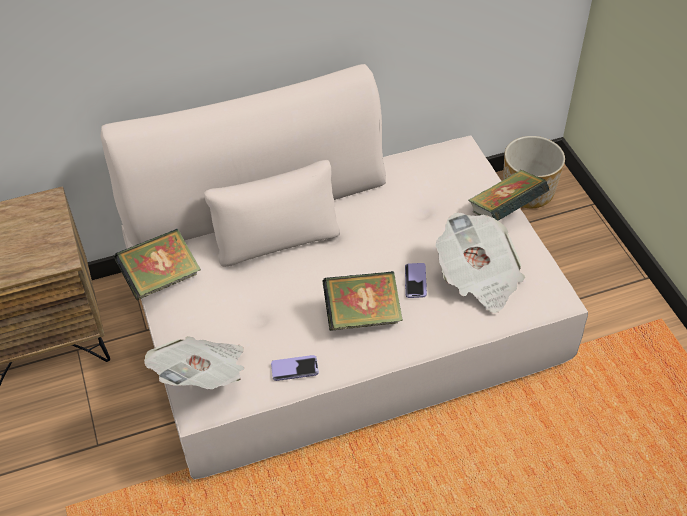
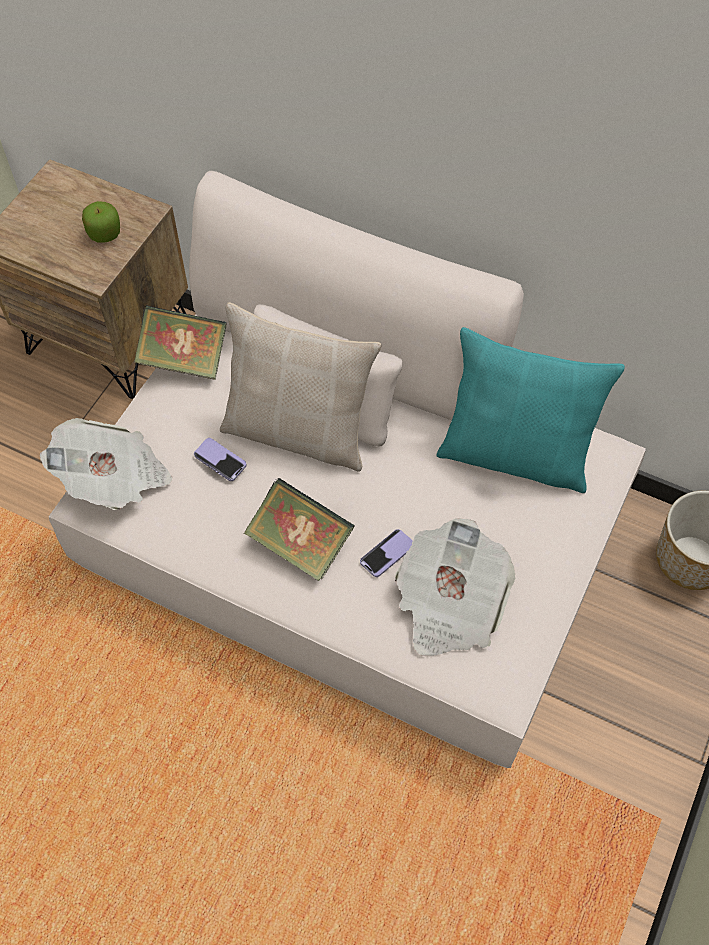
camera: 45 degrees right, 10 degrees up
phone [271,355,319,381] -> phone moved to [194,438,247,481]
book [468,170,549,221] -> none
none -> apple [82,201,120,243]
none -> beige pillow [220,302,381,472]
none -> turquoise pillow [436,327,625,493]

